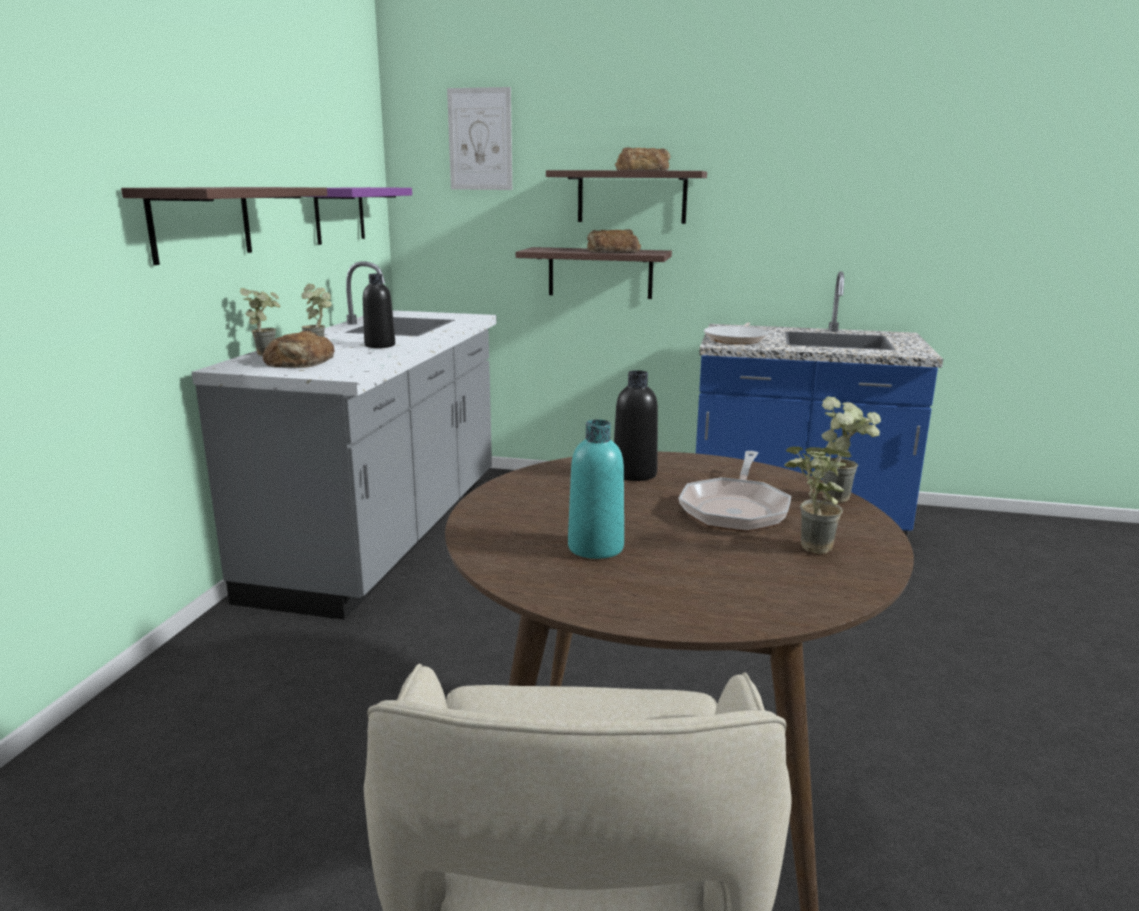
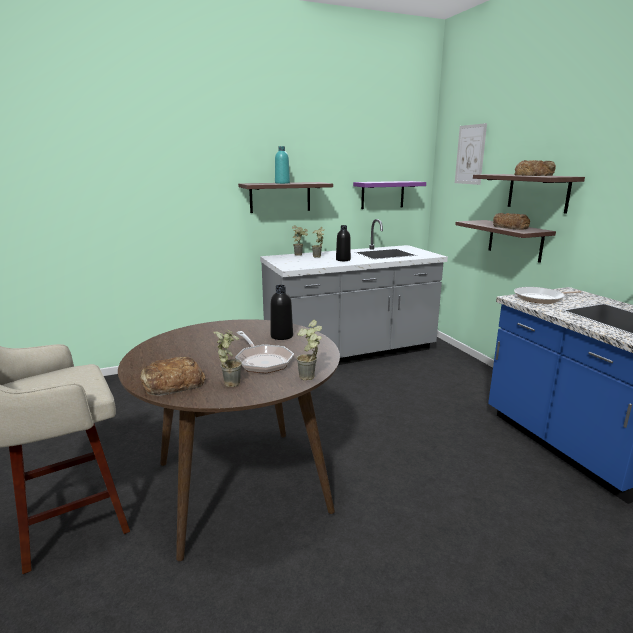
camera: 55 degrees right, 0 degrees up
bread [263,330,335,368] -> bread moved to [140,357,206,396]
turquoise bottle [568,420,624,559] -> turquoise bottle moved to [275,146,290,184]
frying pan [679,451,791,532] -> frying pan turned 105 degrees counterclockwise [235,331,294,373]

